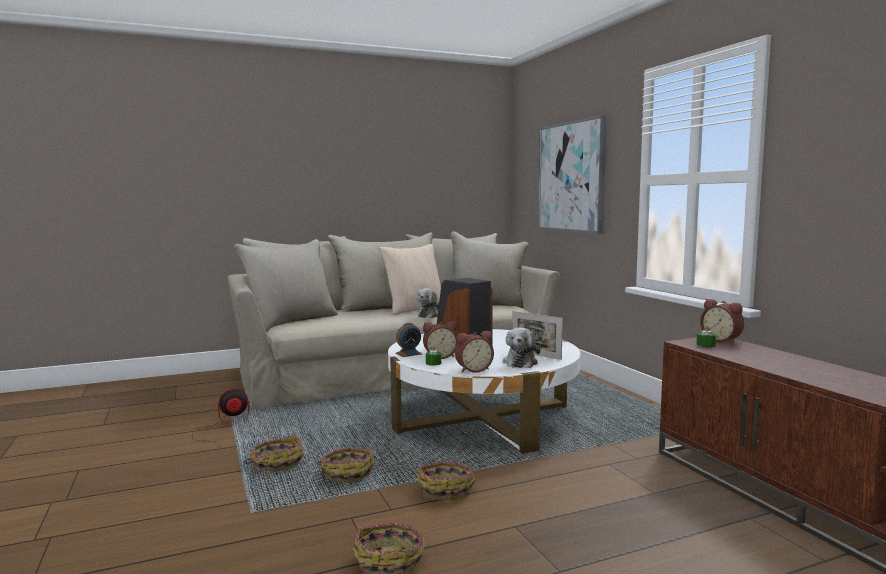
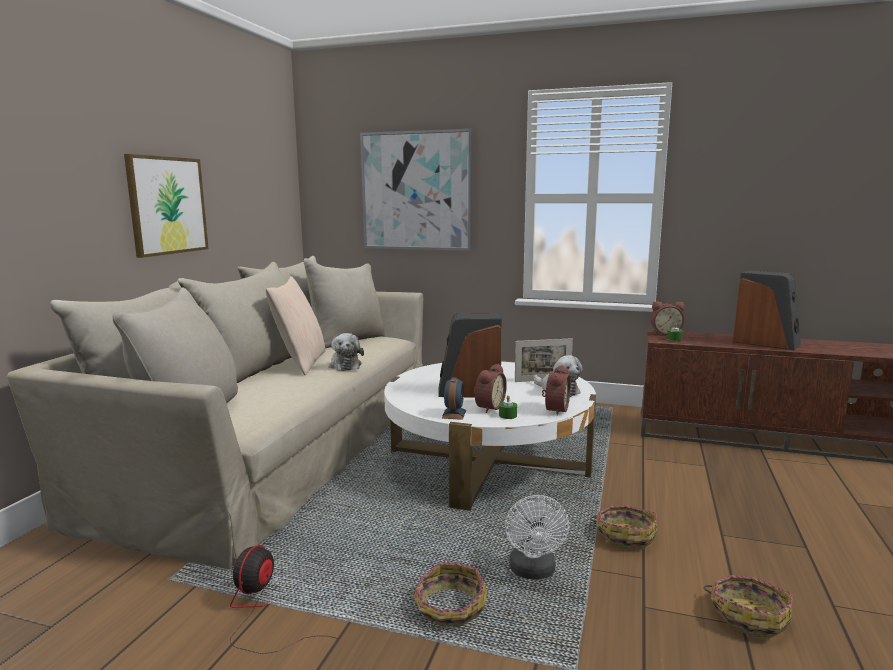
camera: 50 degrees left, 5 degrees up
basket [317,447,374,483] -> white fan [505,495,569,580]
none -> picture [124,154,208,258]
none -> speaker [733,270,801,350]

